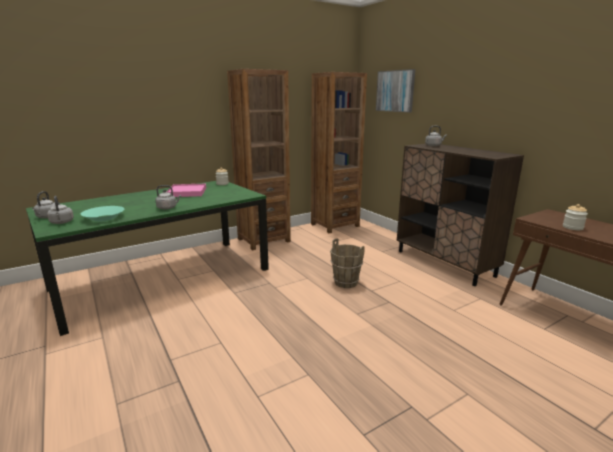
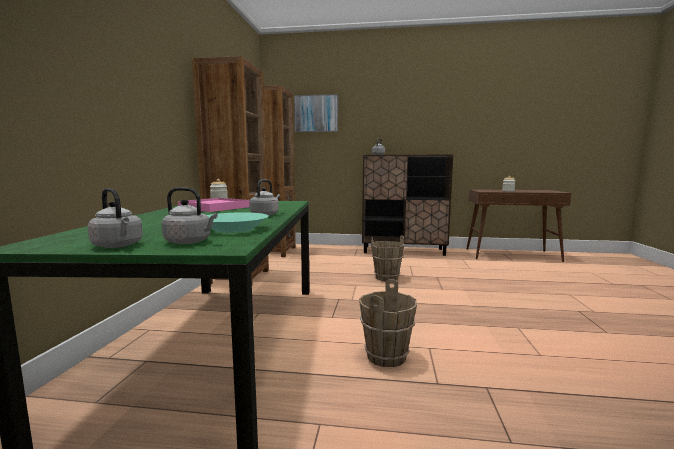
camera: 50 degrees left, 10 degrees down
none -> brown bucket [359,279,417,367]

